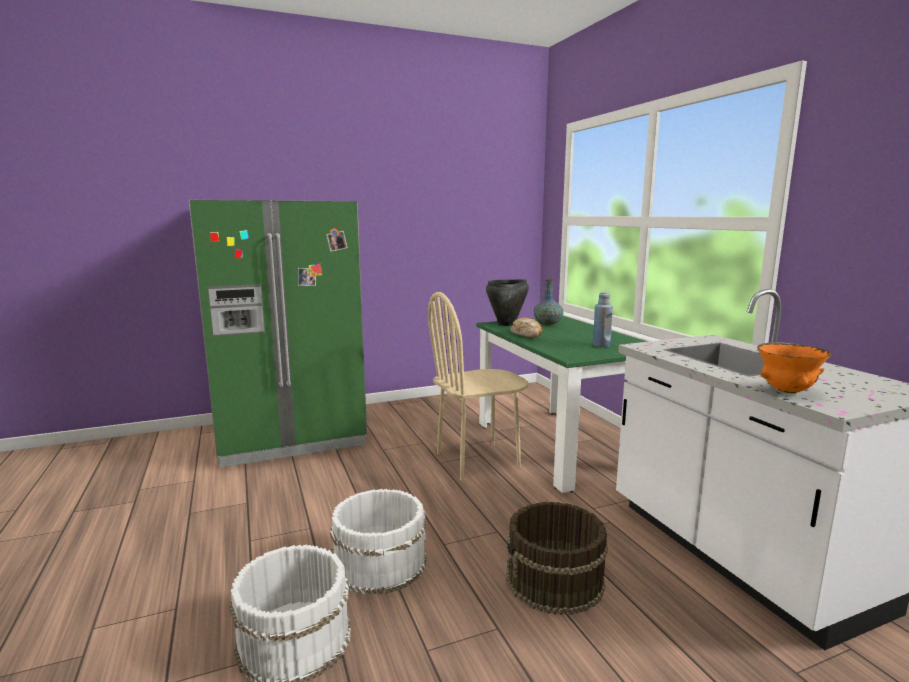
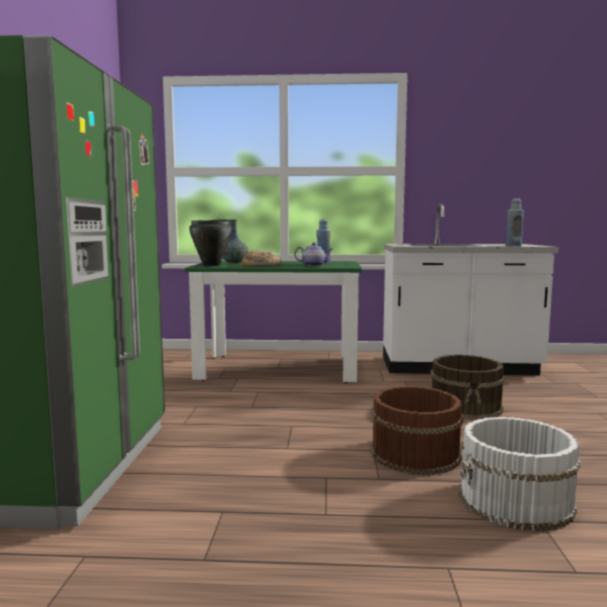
camera: 65 degrees left, 5 degrees down
white bucket [330,489,426,595] -> brown bucket [370,386,463,475]
beige chair [428,292,528,481] -> none
orange bowl [757,342,831,393] -> blue bottle [506,198,524,246]
none -> teapot [294,242,332,266]

